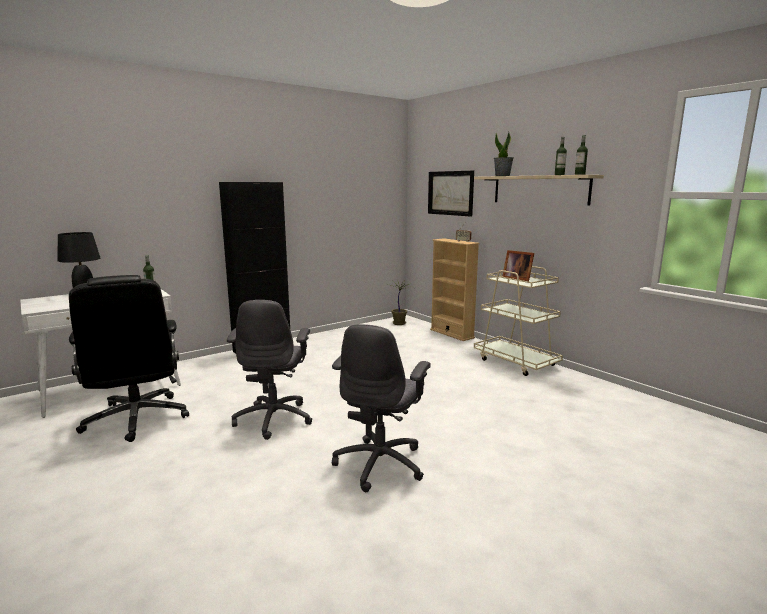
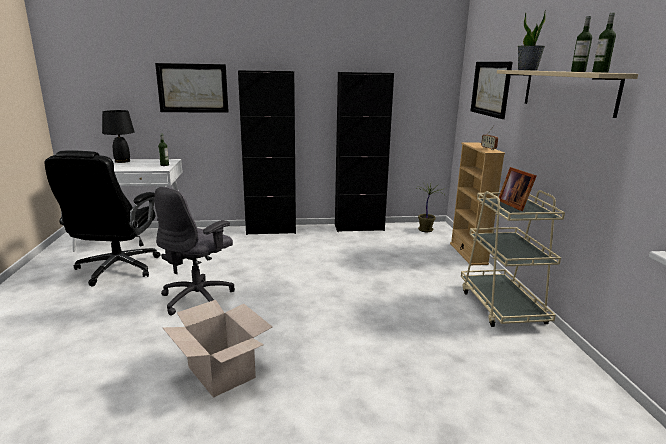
camera: 30 degrees right, 5 degrees up
grey office chair [332,324,431,492] -> cardboard box [162,300,272,398]
none -> picture [155,63,229,113]
none -> black cabinet [335,72,394,232]

